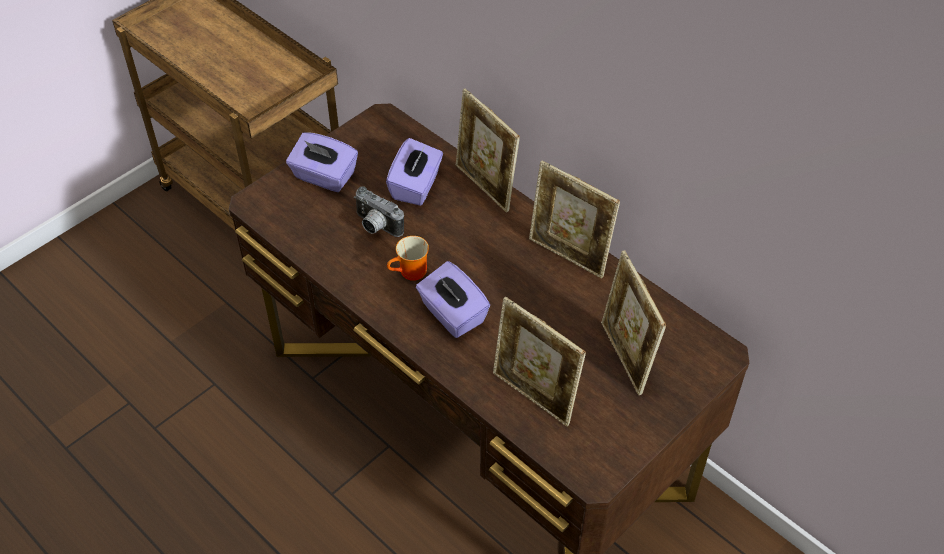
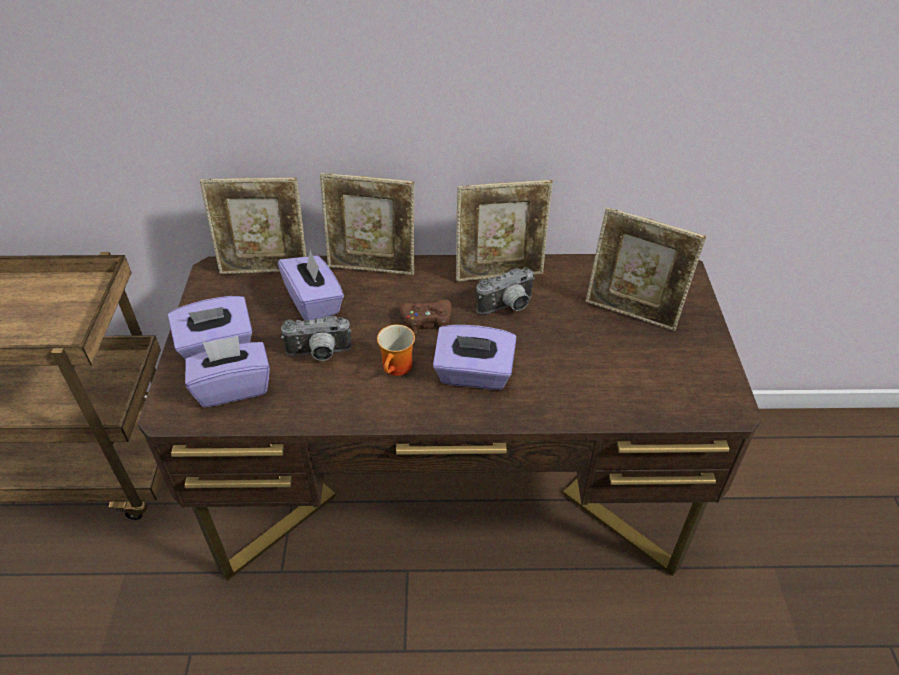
camera: 45 degrees left, 5 degrees down
picture frame [493,296,586,427] -> picture frame moved to [200,178,307,274]
none -> purple tissue box [185,336,270,407]
none -> brown game controller [400,299,452,334]
none -> camera [476,267,535,315]

